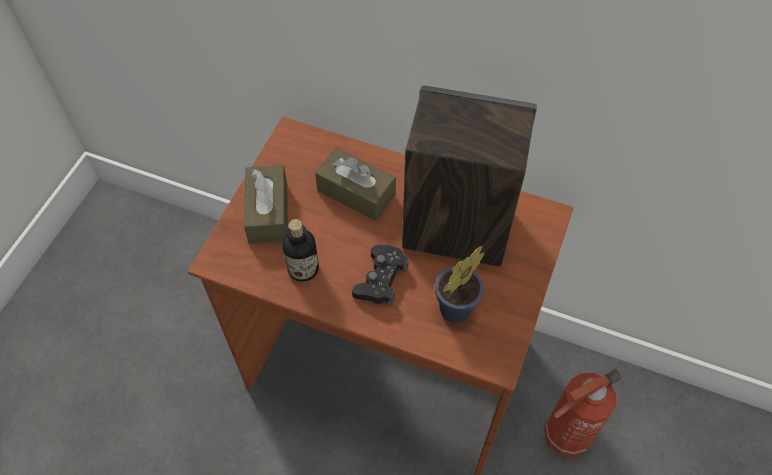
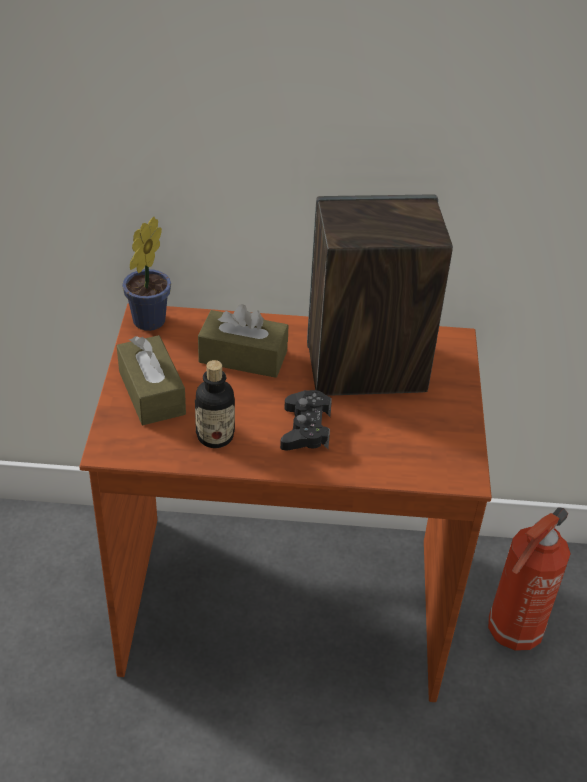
camera: 20 degrees left, 15 degrees down
potted plant [435,246,484,323] -> potted plant moved to [122,217,171,331]

